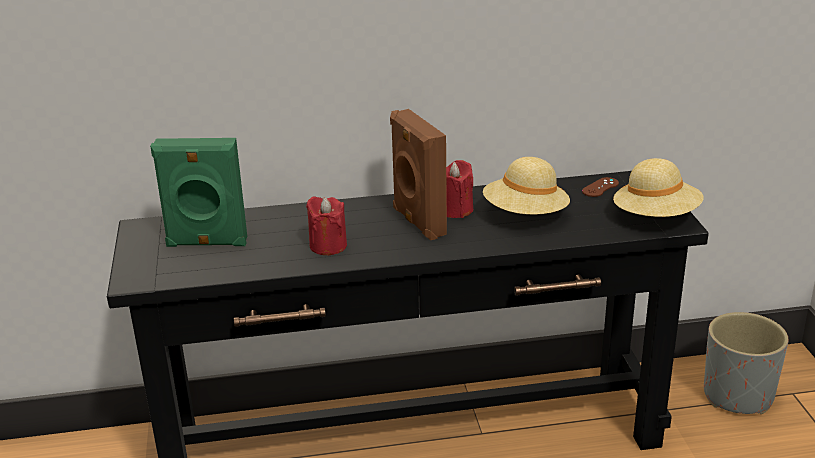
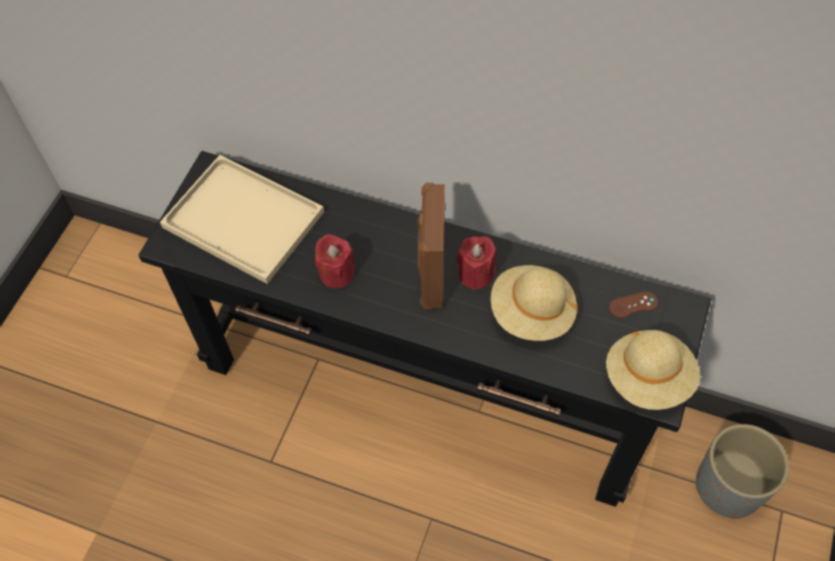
camera: 30 degrees right, 30 degrees up
green speaker [150,138,247,247] -> beige tray [160,155,324,284]

